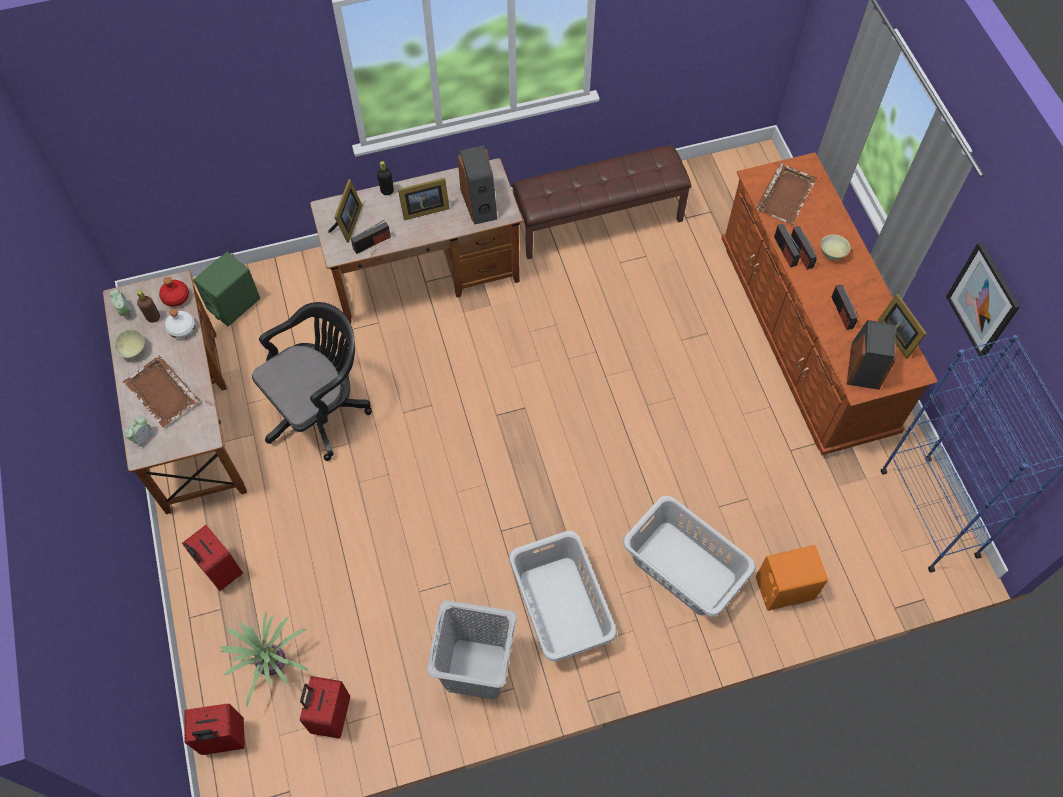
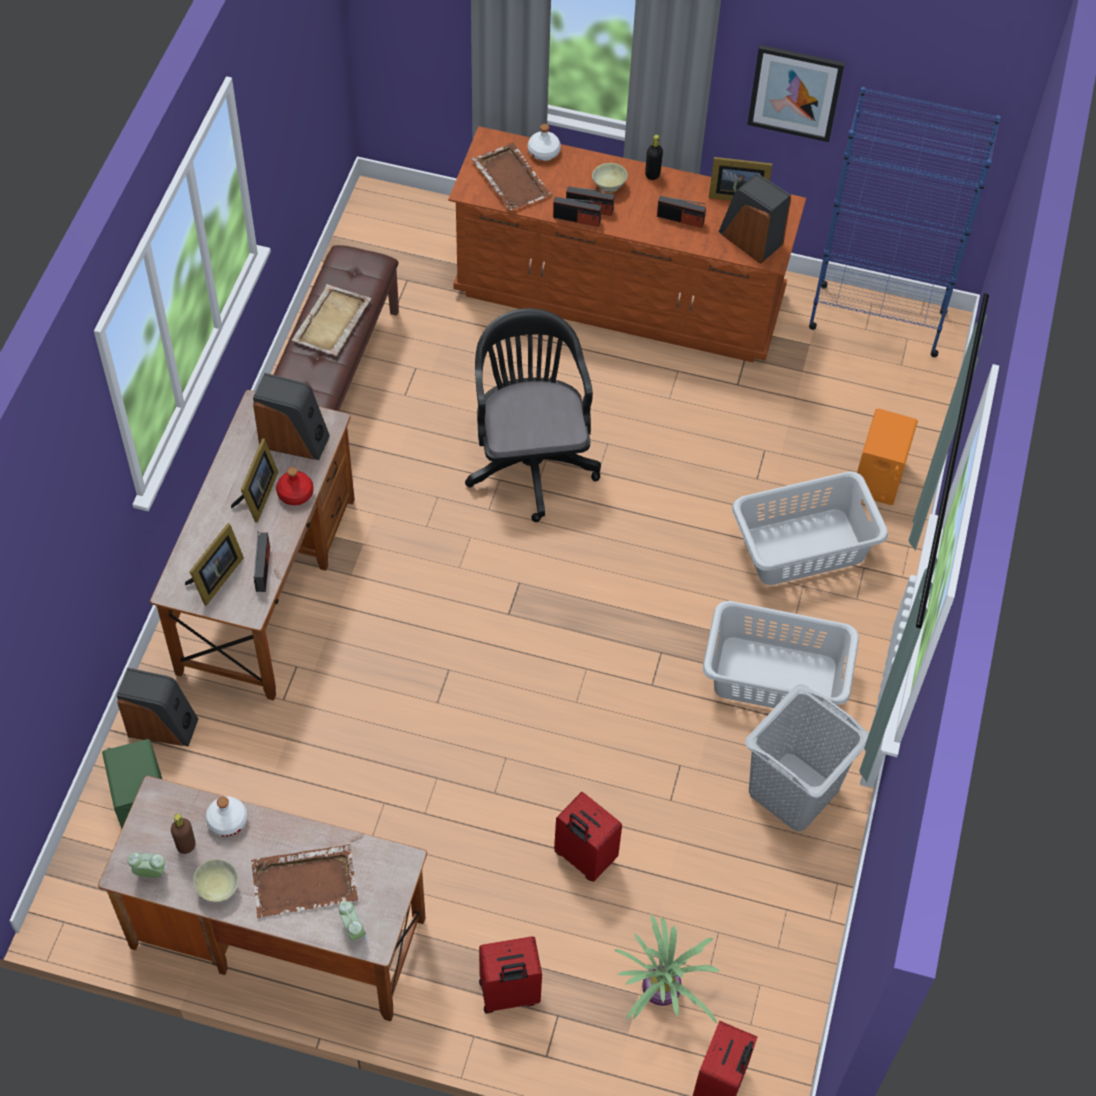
camera: 60 degrees left, 5 degrees down
red bottle [159,277,189,307] -> red bottle moved to [276,467,314,505]
black office chair [252,302,372,461] -> black office chair moved to [465,308,601,522]
red suitcase [300,676,350,739] -> red suitcase moved to [554,792,622,882]
picture frame [329,179,362,243] -> picture frame turned 75 degrees clockwise [185,523,244,606]
black bottle [377,161,394,195] -> black bottle moved to [645,135,663,180]
none -> speaker [117,668,198,747]
none -> beige tray [292,284,371,356]
none -> white bottle [528,124,561,161]

